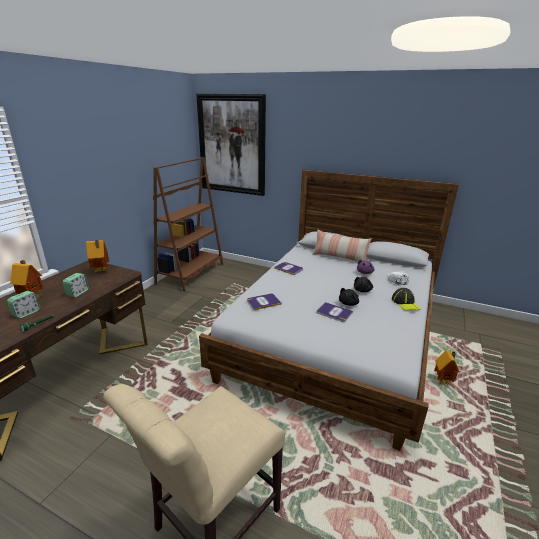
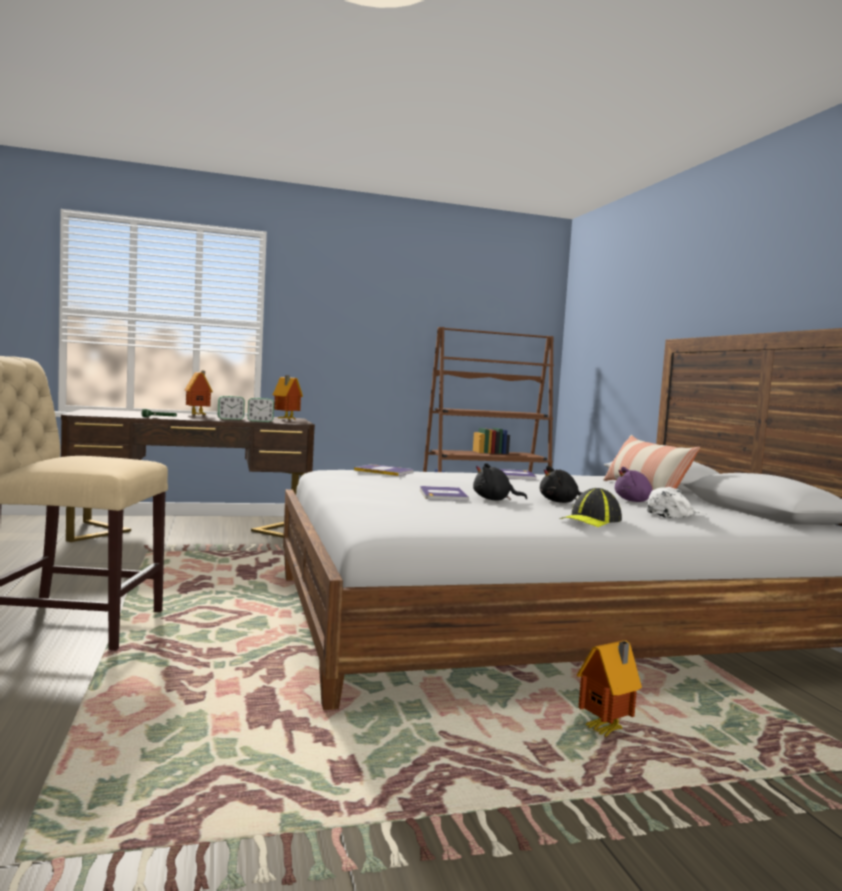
camera: 50 degrees right, 20 degrees down
alarm clock [7,291,40,318] -> alarm clock moved to [248,398,274,422]
picture [196,94,266,196] -> none

